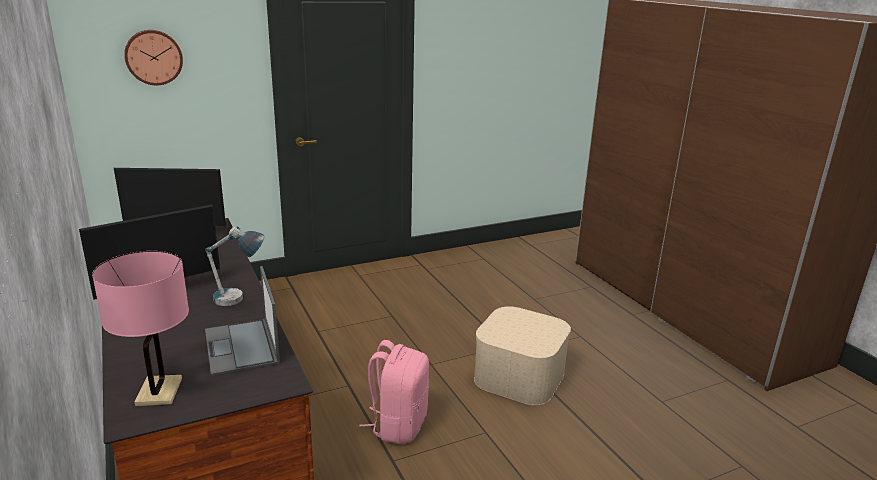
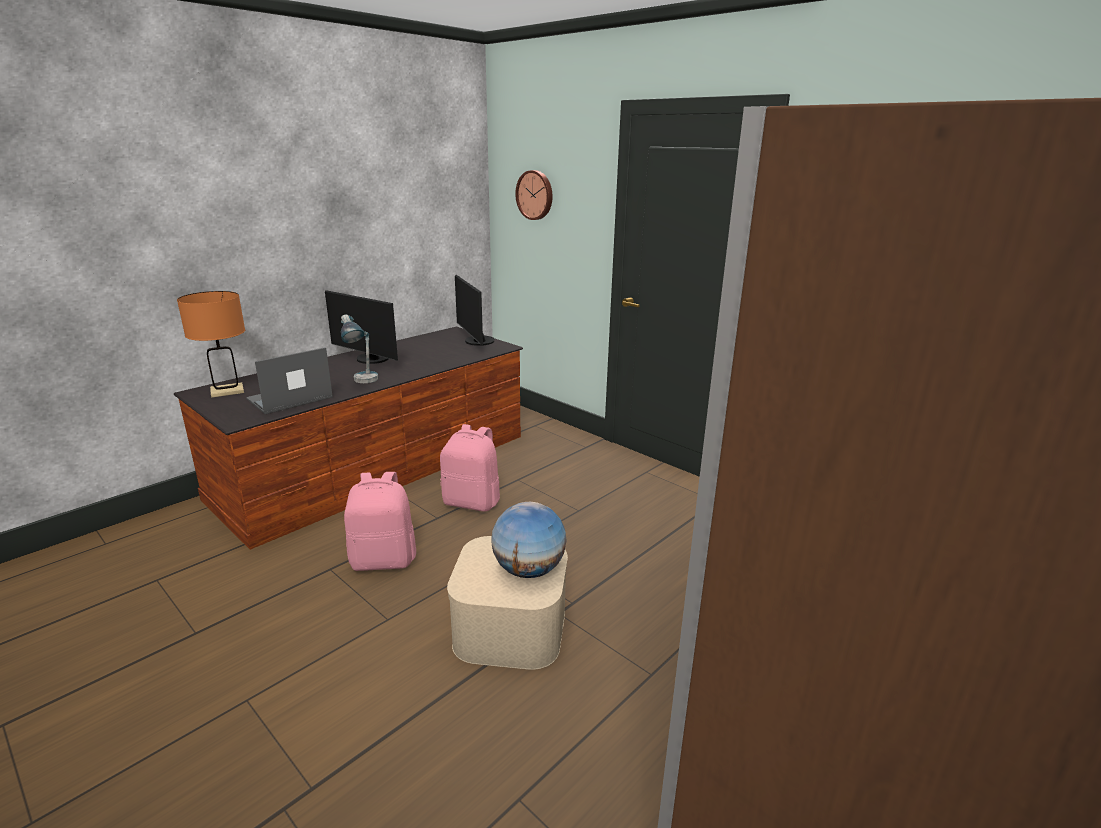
camera: 70 degrees right, 0 degrees up
pink table lamp [92,251,189,406] -> orange table lamp [177,291,245,398]
none -> pink backpack [440,424,500,511]
none -> globe [491,502,567,578]

